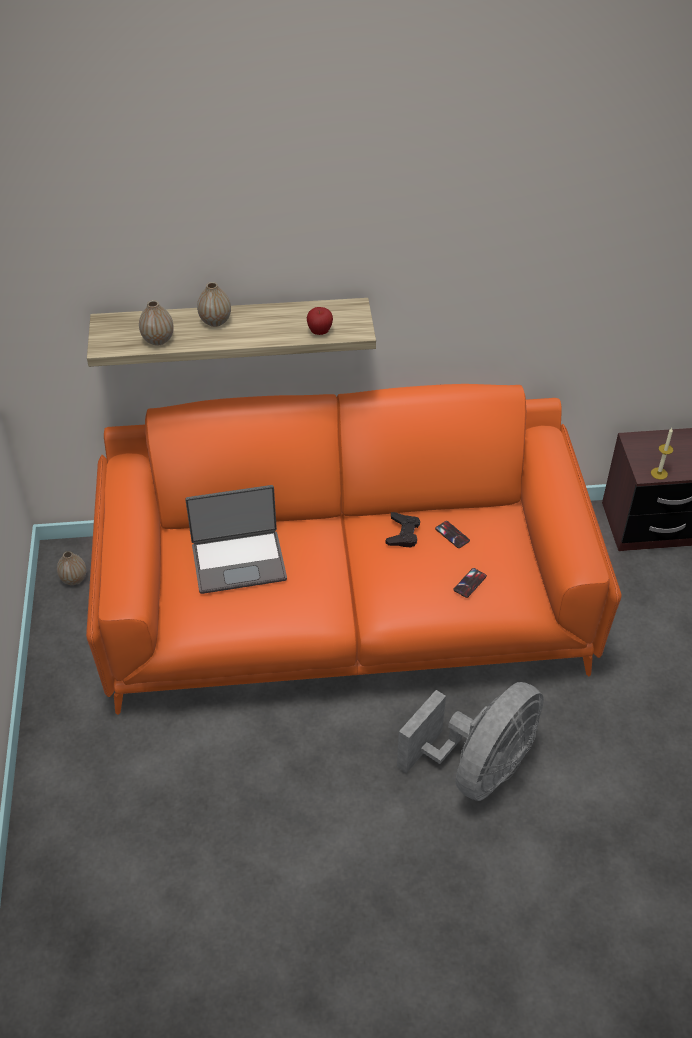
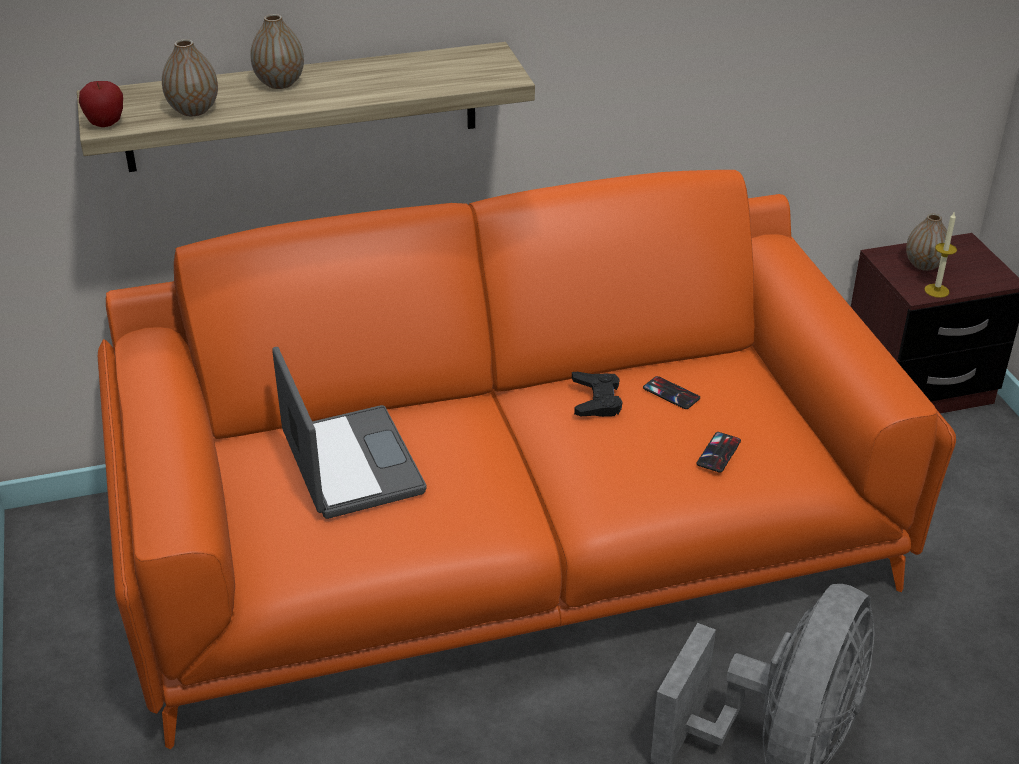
camera: 10 degrees left, 10 degrees down
vase [57,551,86,585] -> vase moved to [906,214,951,271]
laptop [185,485,287,594] -> laptop turned 90 degrees counterclockwise [272,347,427,519]
apple [307,307,333,335] -> apple moved to [79,81,123,127]

